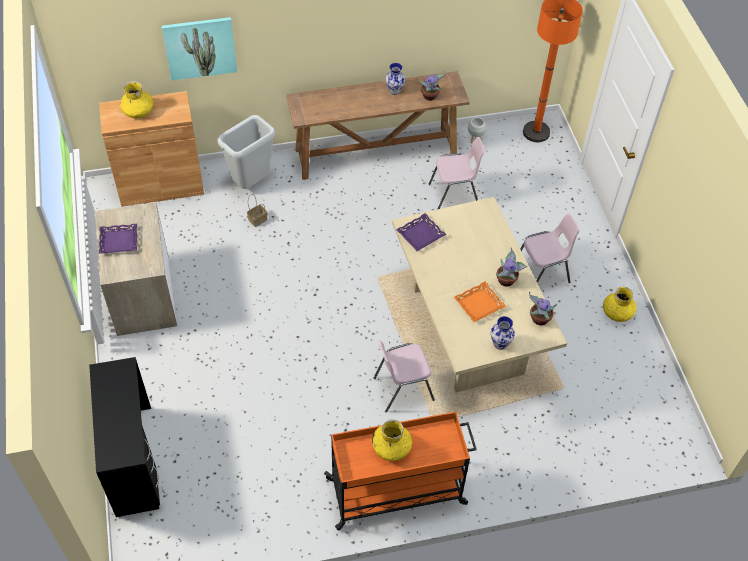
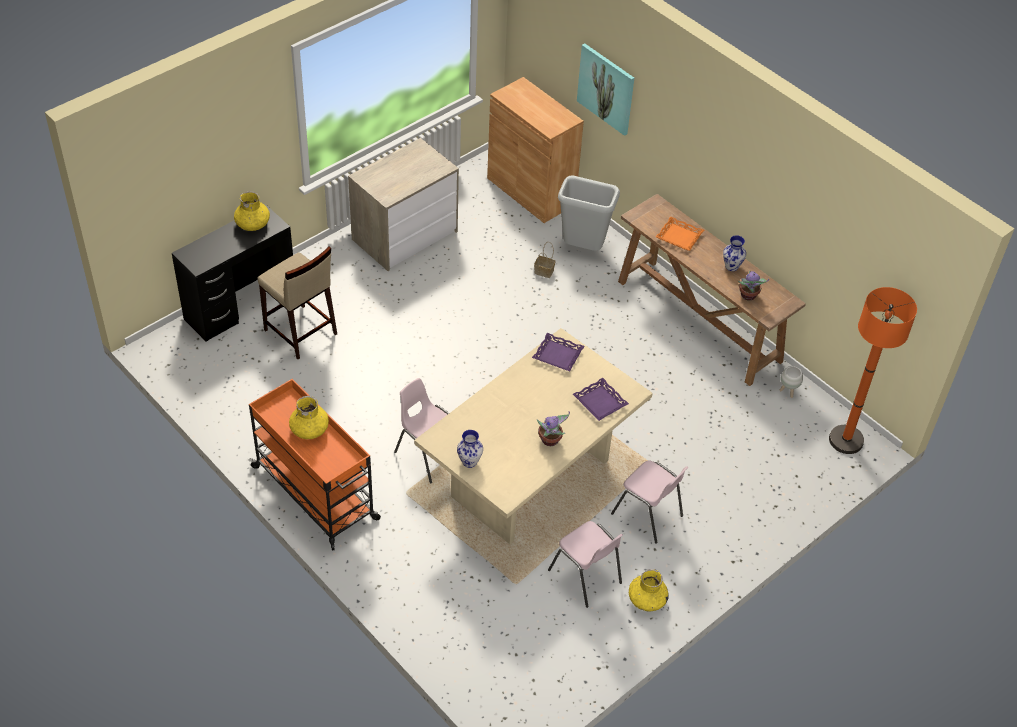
camera: 60 degrees right, 5 degrees down
purple tray [98,224,137,254] -> purple tray moved to [573,378,629,421]
yellow vase [120,81,153,118] -> yellow vase moved to [234,191,270,231]
pink chair [428,137,485,209] -> pink chair moved to [548,521,623,608]
orange tray [454,281,506,322] -> orange tray moved to [656,216,704,251]
potted plant [529,292,557,325] -> none
none -> beige stool [258,246,337,359]

